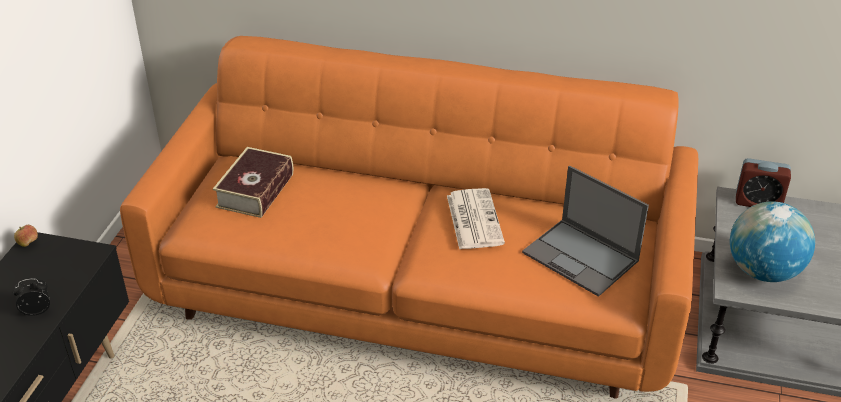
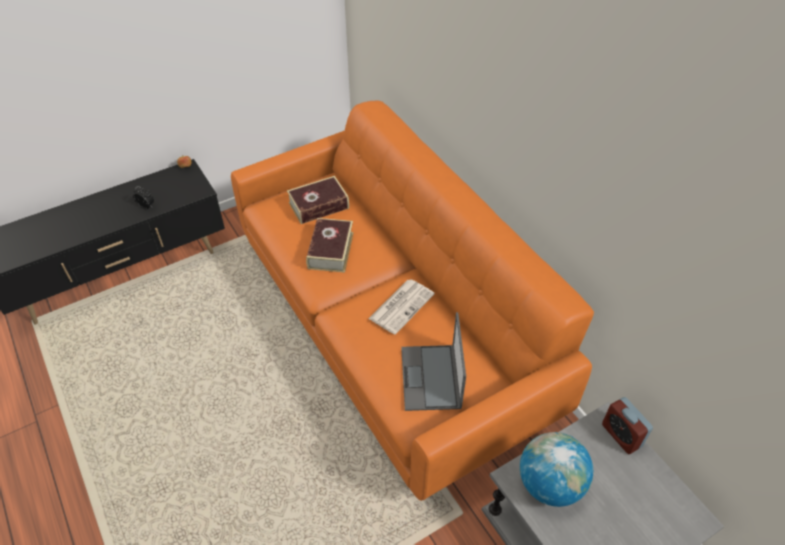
camera: 45 degrees right, 10 degrees up
none -> book [306,218,354,273]

